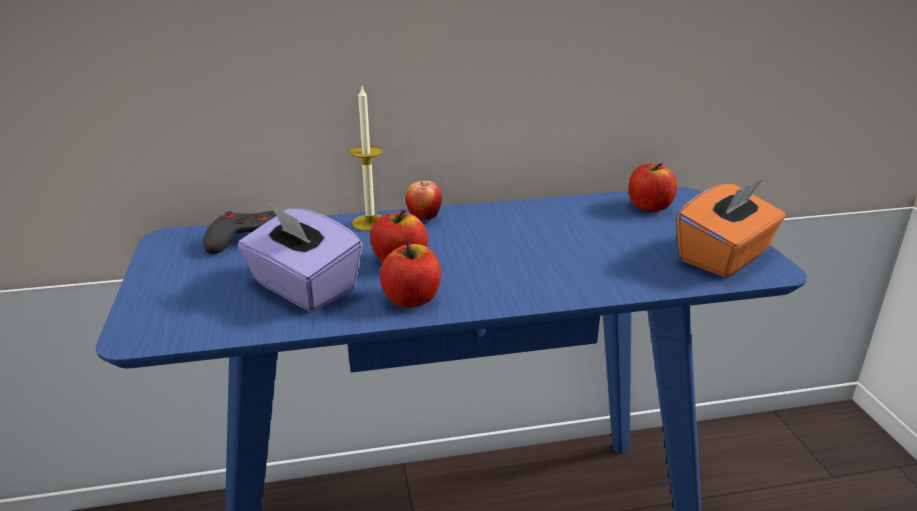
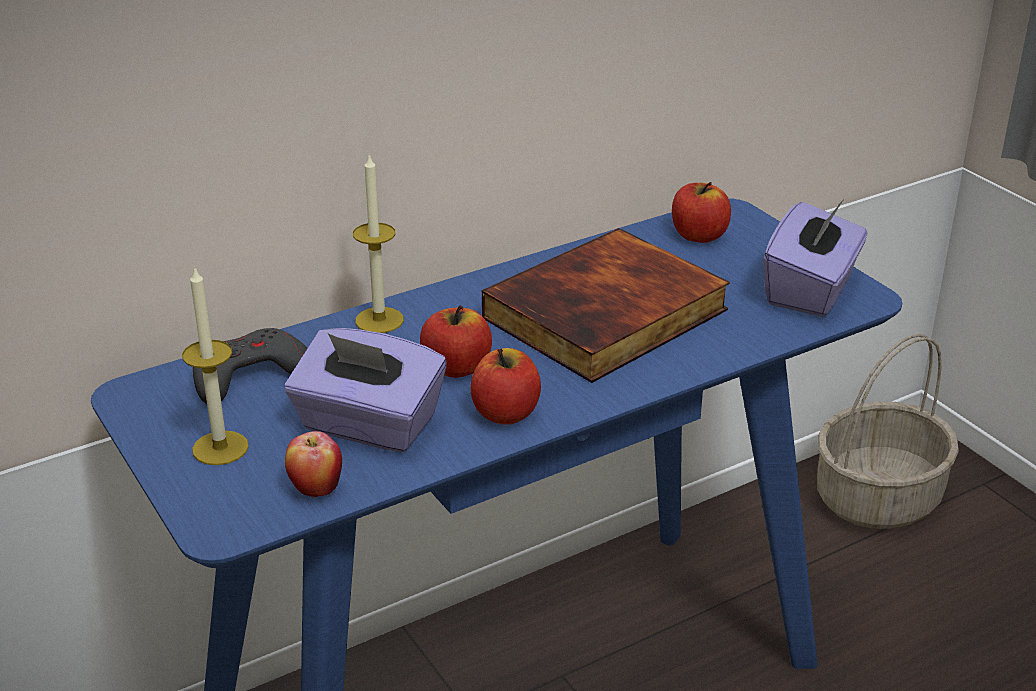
camera: 20 degrees left, 5 degrees up
apple [405,181,442,220] -> apple moved to [285,431,342,498]
orange tissue box [677,179,786,277] -> purple tissue box [763,199,868,317]
none -> candle [182,266,249,465]
none -> book [482,228,730,383]
none -> basket [817,334,959,529]

